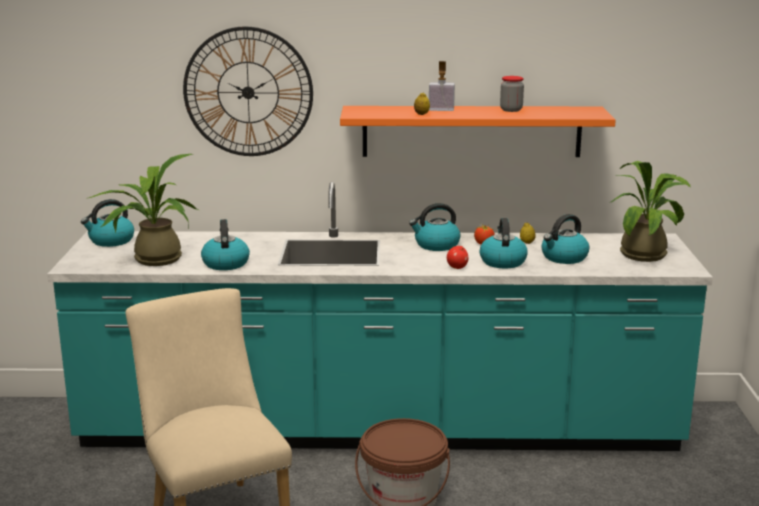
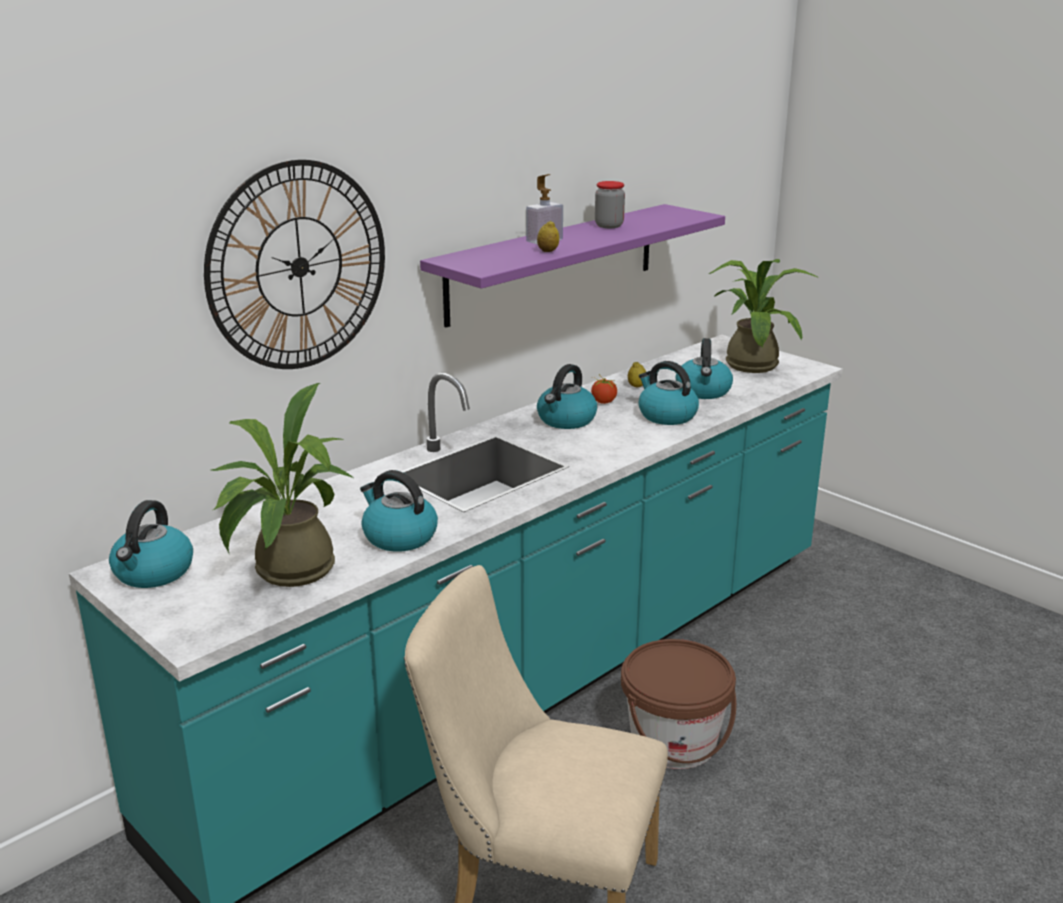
camera: 45 degrees left, 5 degrees up
orange shelf [340,106,616,157] -> purple shelf [420,204,725,328]
apple [447,246,468,269] -> none

